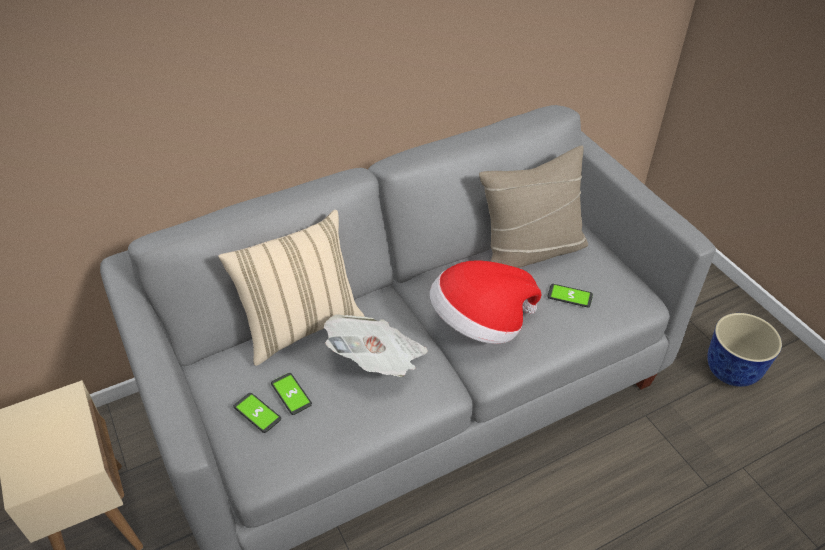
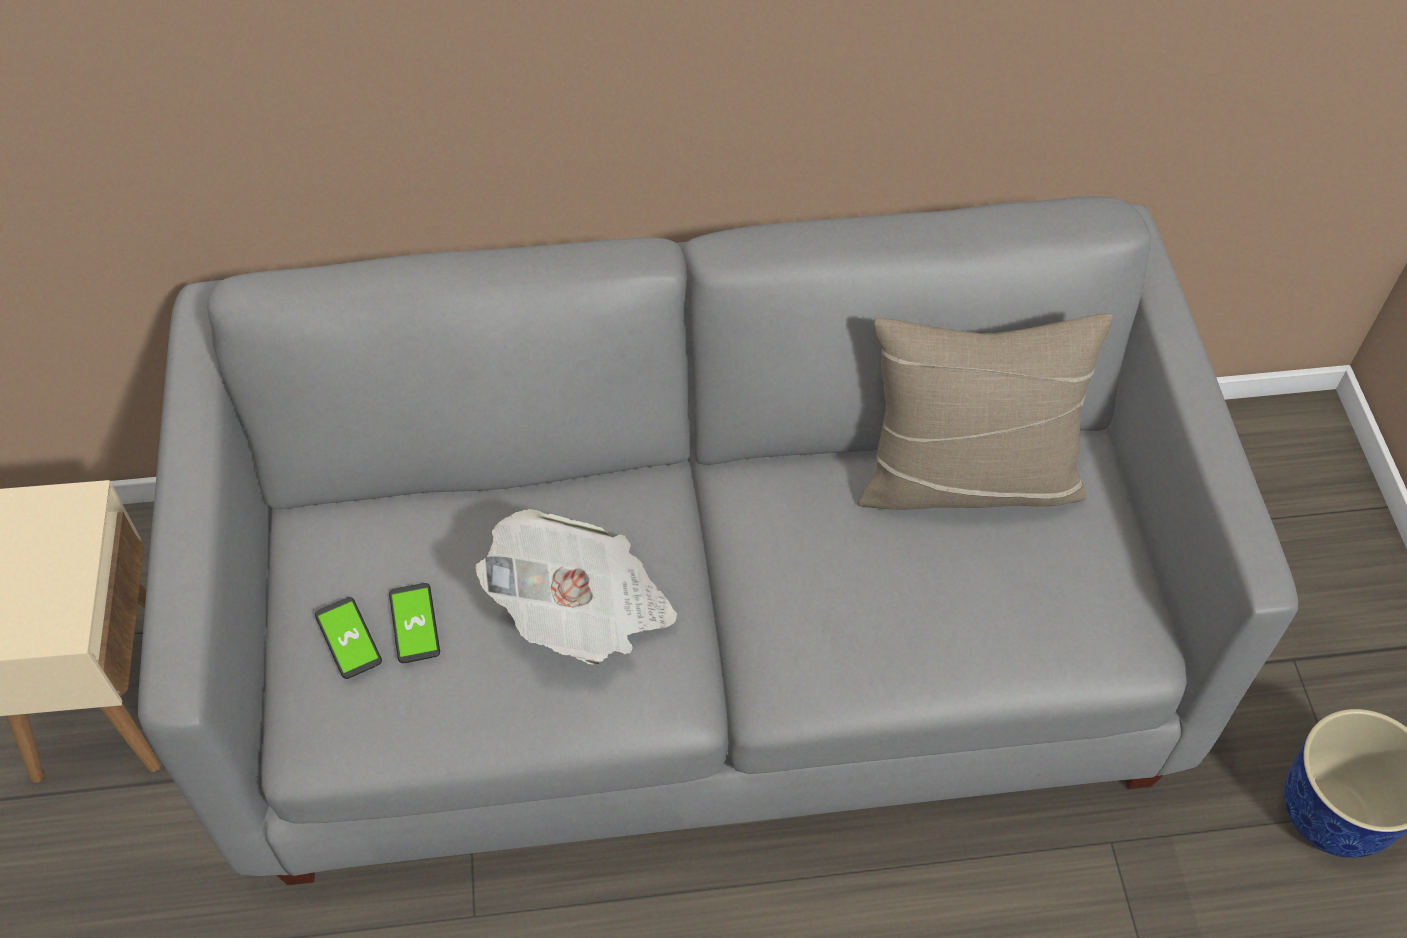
camera: 20 degrees right, 10 degrees up
beige pillow [218,210,365,366] -> none
hat [430,260,542,344] -> none
phone [547,284,593,307] -> none

